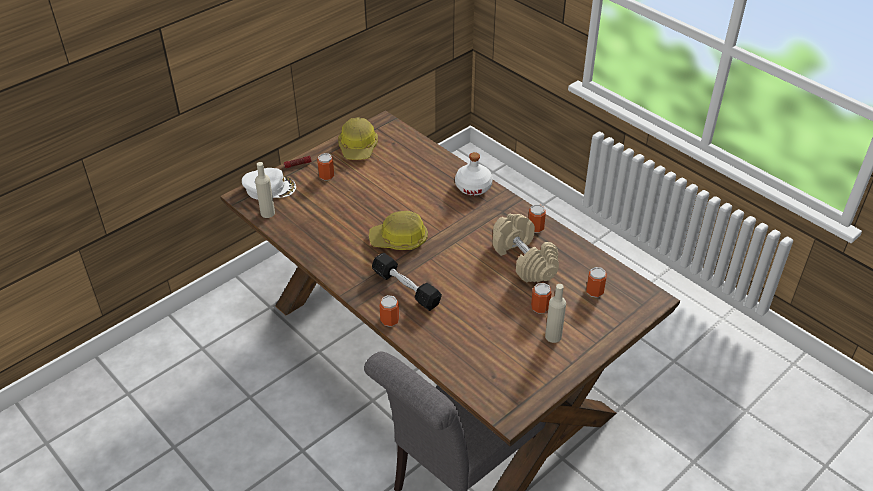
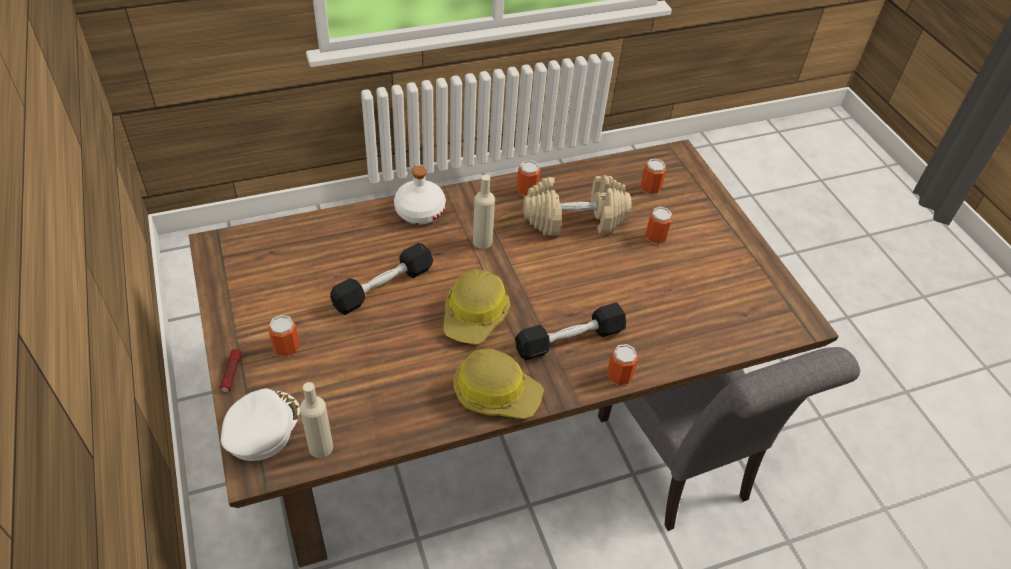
camera: 70 degrees left, 5 degrees up
hard hat [338,117,378,160] -> hard hat moved to [453,349,544,419]
beige bottle [545,284,566,343] -> beige bottle moved to [473,175,495,249]
none -> black dumbbell [330,243,433,315]

